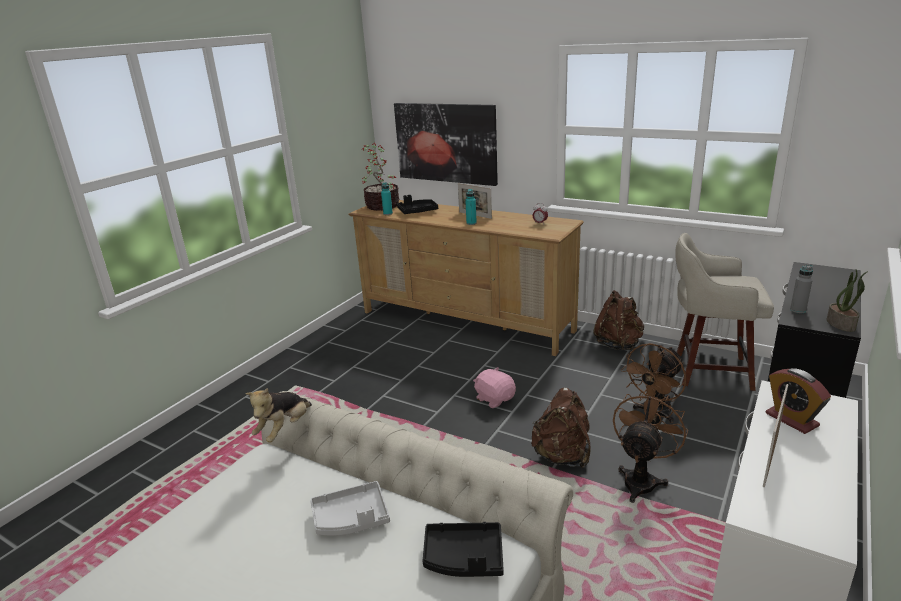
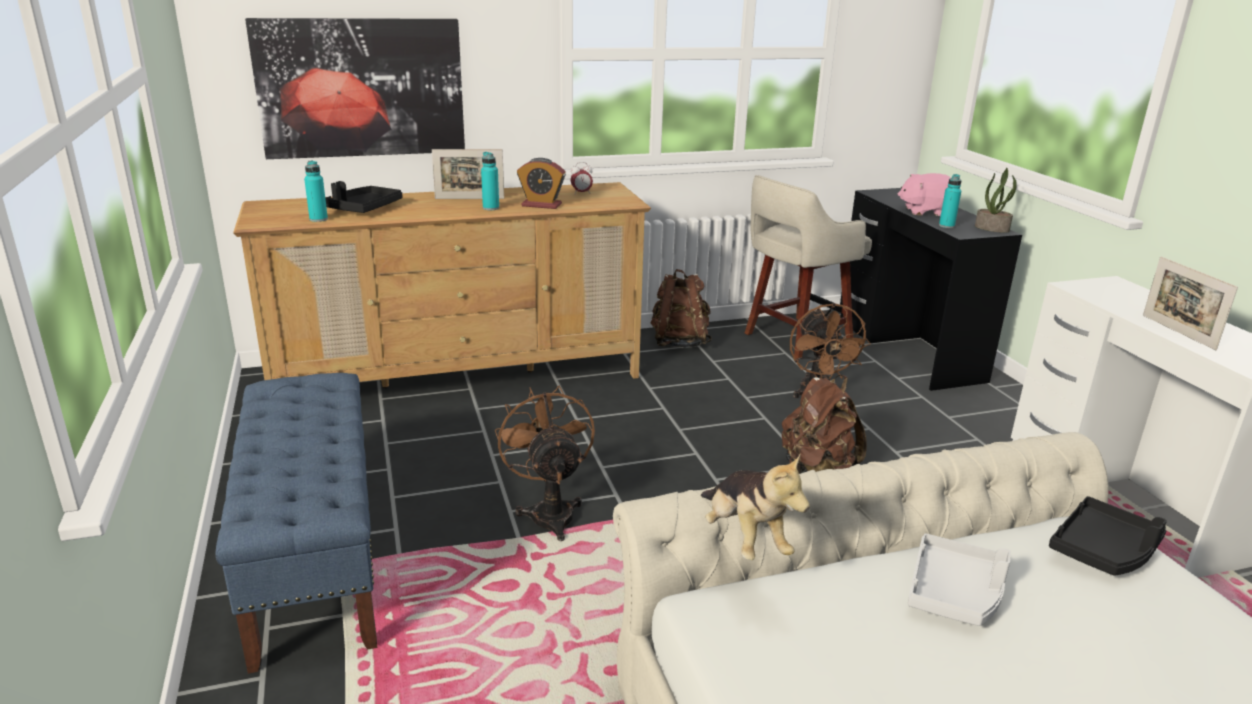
camera: 50 degrees left, 0 degrees up
potted plant [361,142,399,211] -> none
pink plush toy [473,367,516,408] -> pink plush toy moved to [898,173,951,216]
brown fan [613,389,688,503] -> brown fan moved to [495,386,595,541]
alarm clock [766,368,831,434] -> alarm clock moved to [517,158,566,209]
grey bottle [790,265,813,313] -> turquoise bottle [939,174,962,228]
none -> blue bench [216,373,377,674]

